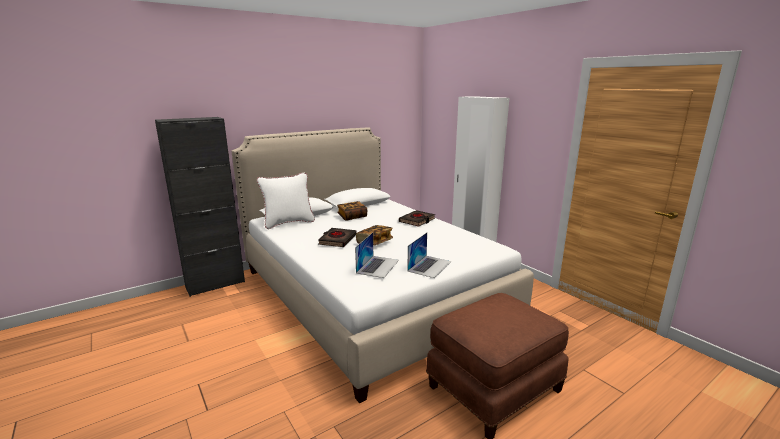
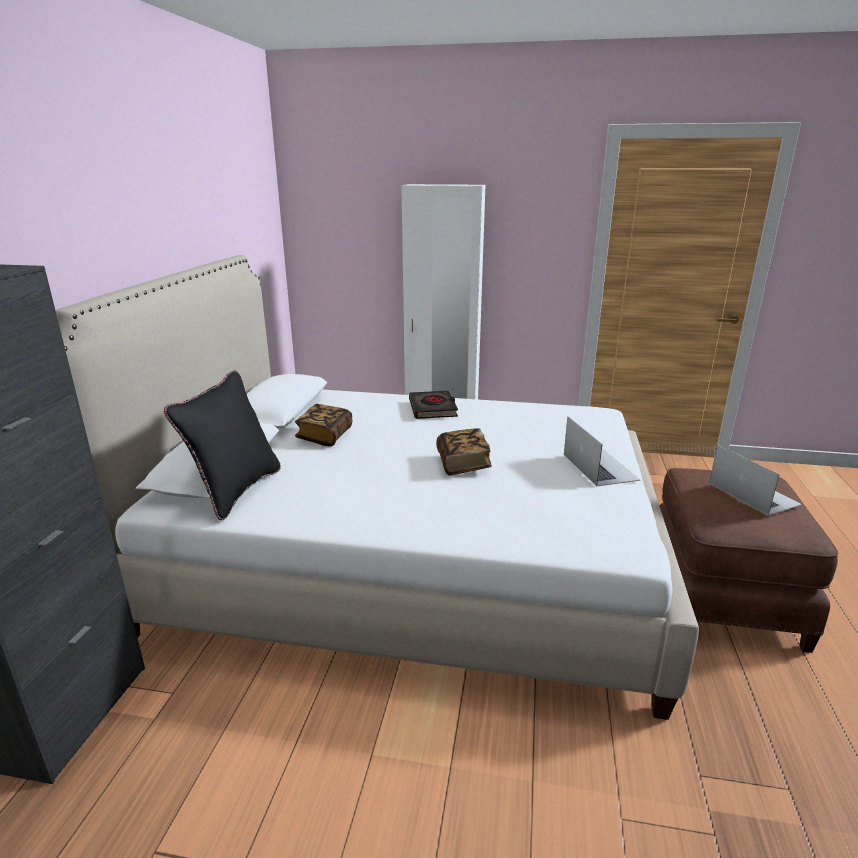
camera: 45 degrees left, 5 degrees up
white pillow [257,173,315,229] -> black pillow [164,371,281,520]
black book [318,228,357,247] -> none
laptop [355,232,399,278] -> laptop moved to [709,445,802,516]

